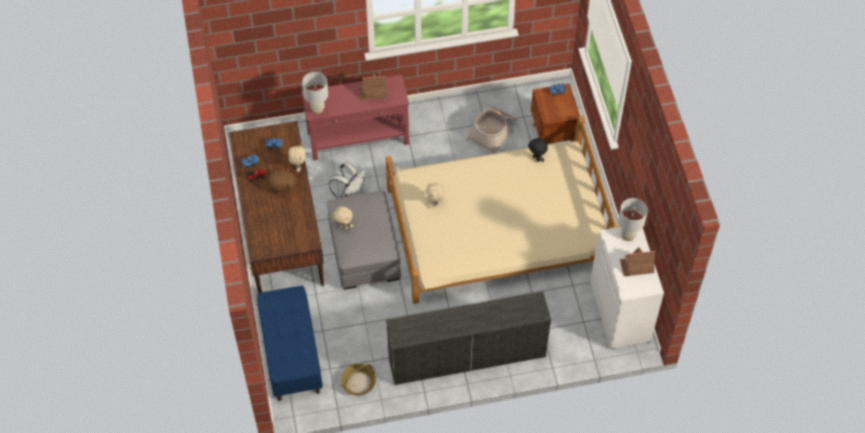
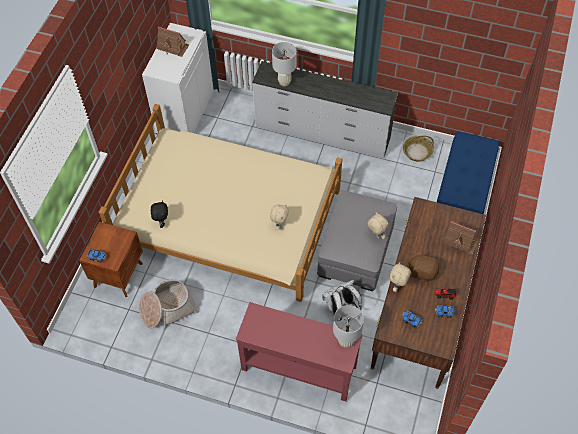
camera: 150 degrees left, 0 degrees up
toy house [359,73,387,100] -> toy house moved to [443,221,479,254]
white table lamp [618,198,648,241] -> white table lamp moved to [272,42,296,87]

